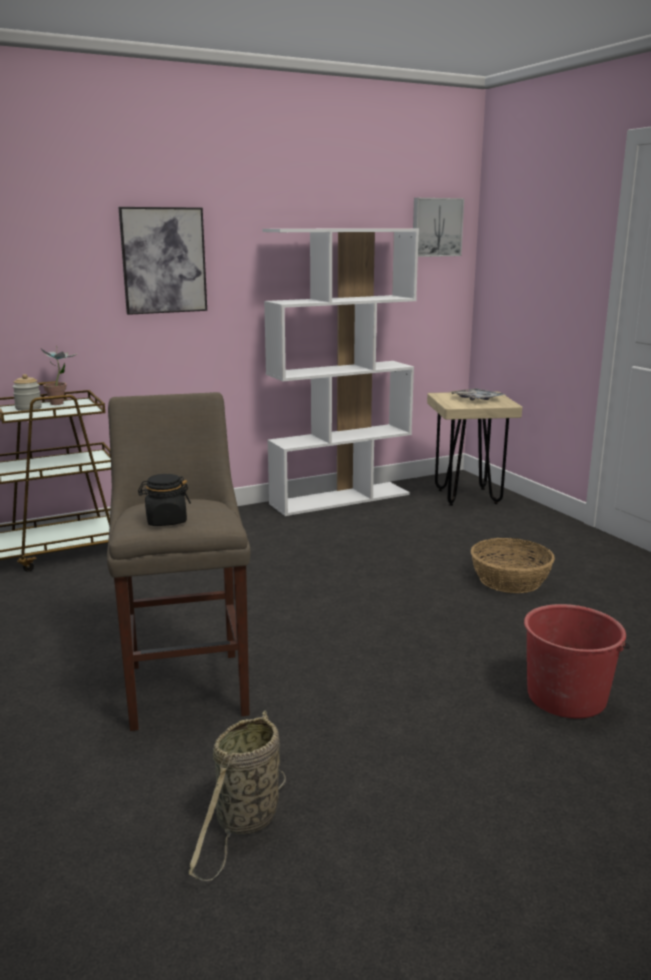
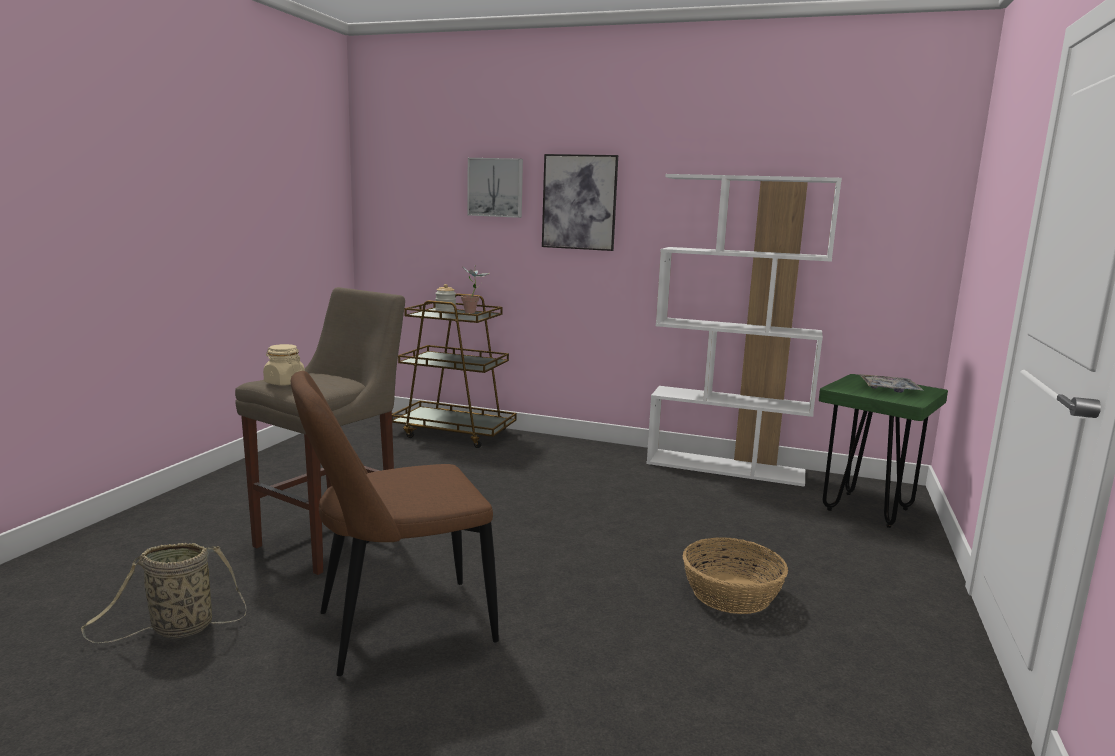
camera: 45 degrees right, 5 degrees down
black jar [138,474,191,526] -> beige jar [263,344,305,385]
picture [413,198,464,257] -> picture moved to [467,158,523,218]
beige stool [427,391,522,506] -> green stool [819,374,948,528]
red bucket [524,604,630,719] -> none
none -> brown chair [290,371,499,676]

